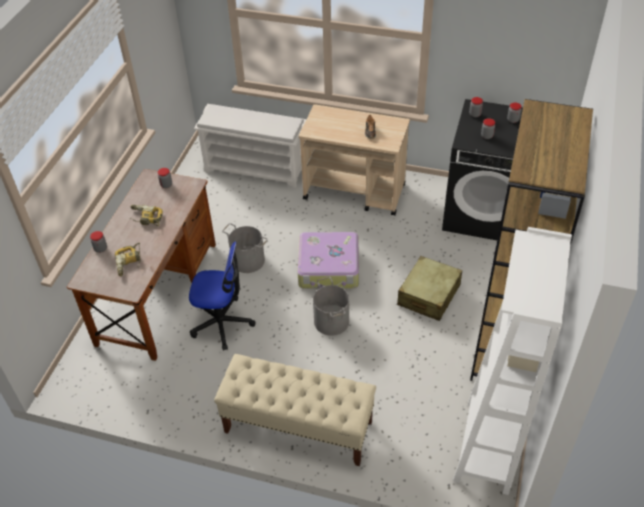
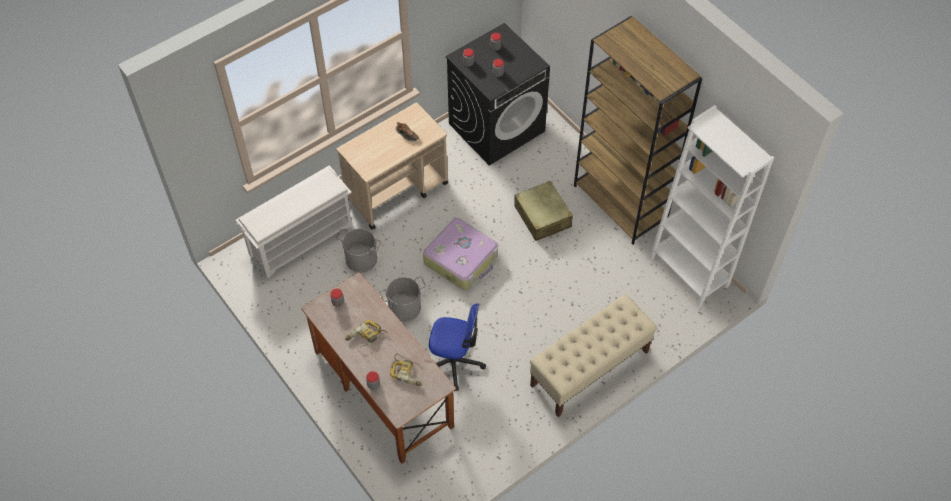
camera: 55 degrees left, 10 degrees up
office chair [189,241,256,351] -> office chair turned 60 degrees clockwise [429,303,486,391]
grey bucket [313,277,349,336] -> grey bucket moved to [336,229,381,273]

